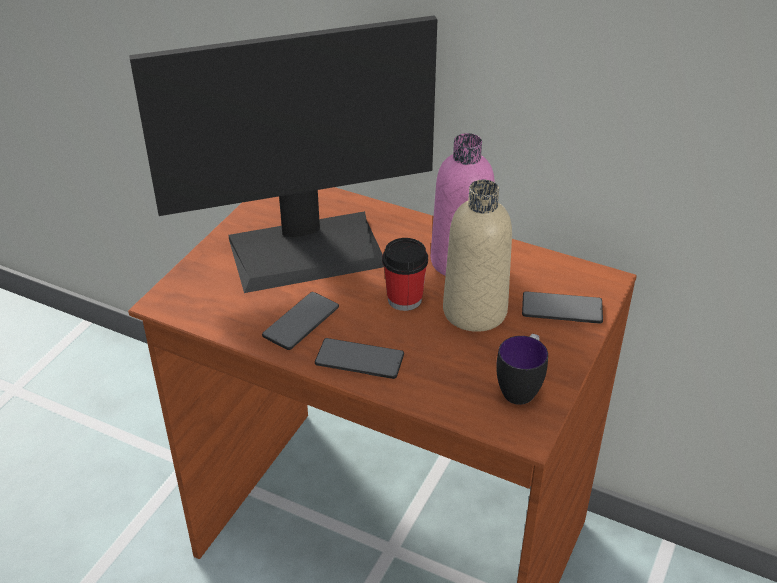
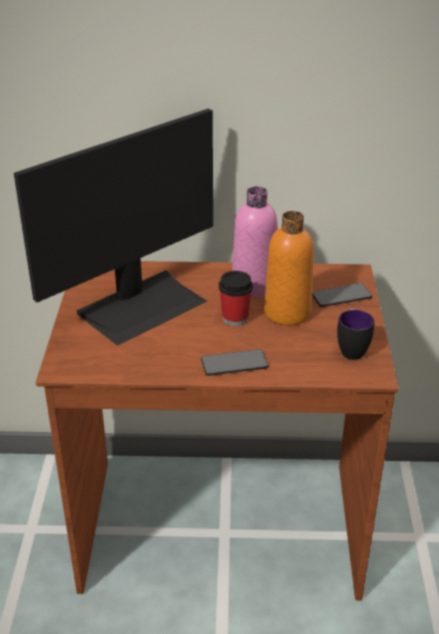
camera: 25 degrees left, 5 degrees down
phone [262,292,339,350] -> none
beige bottle [443,180,512,332] -> orange bottle [264,211,314,326]

